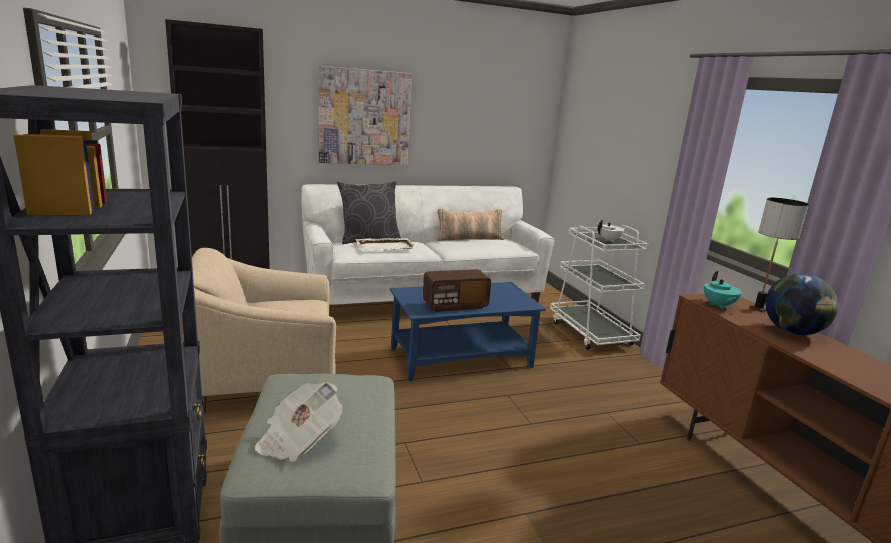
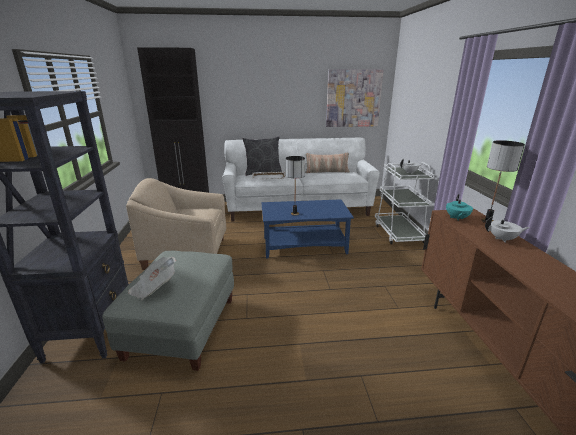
camera: 15 degrees right, 5 degrees up
picture [319,66,412,165] -> picture moved to [326,69,384,127]
radio [423,269,491,312] -> table lamp [286,156,305,216]
globe [765,274,838,335] -> white teapot [485,216,530,243]

